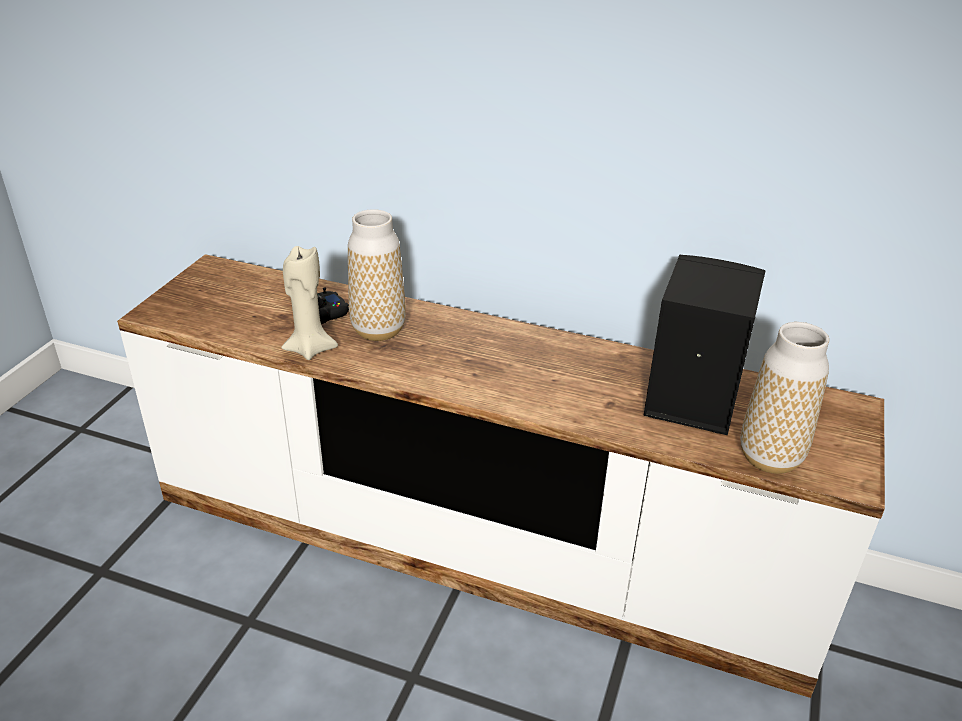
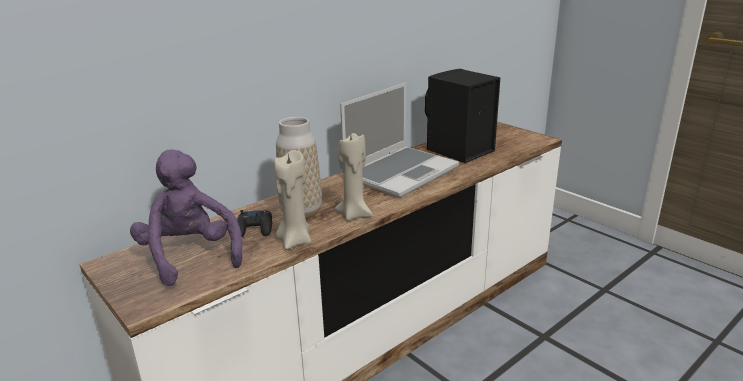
camera: 60 degrees left, 10 degrees down
vase [740,322,829,474] -> none
none -> purple plush toy [130,149,243,286]
none -> beige candle [335,133,373,221]
none -> laptop [340,82,459,198]

